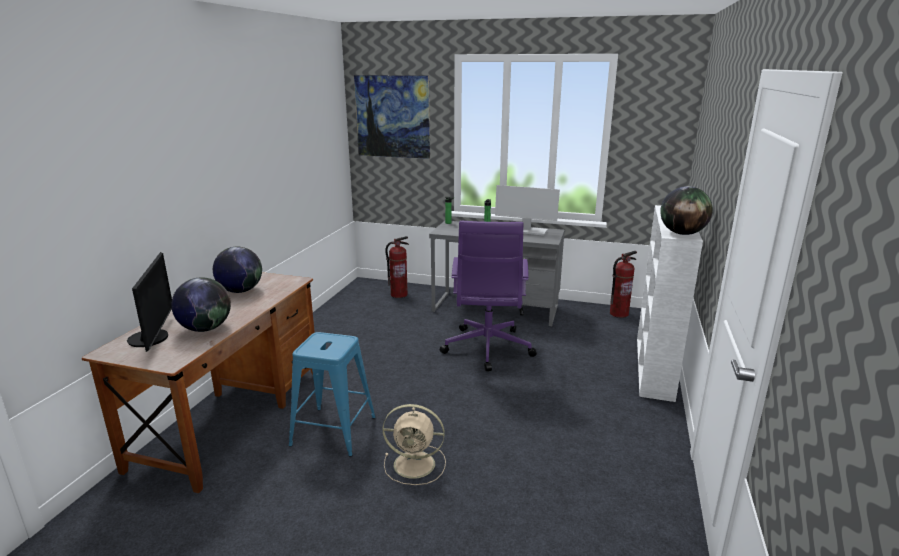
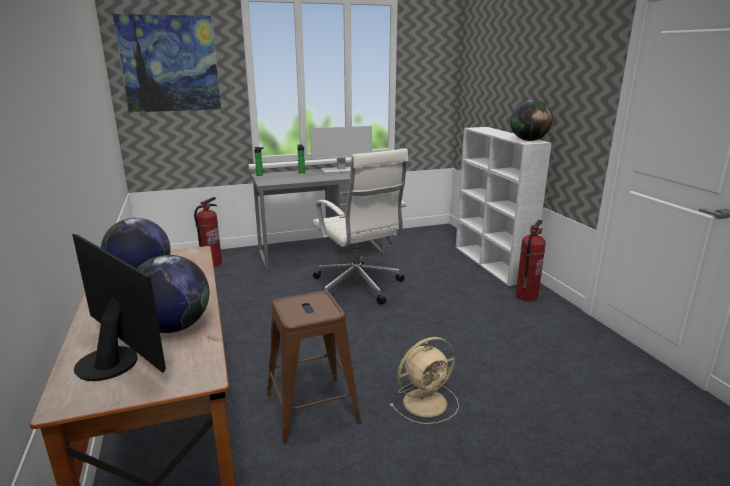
camera: 35 degrees left, 0 degrees up
blue stool [289,332,376,457] -> brown stool [267,291,361,444]
purple office chair [440,221,537,371] -> white office chair [313,148,408,305]
fire extinguisher [610,251,637,318] -> fire extinguisher moved to [516,220,546,301]

